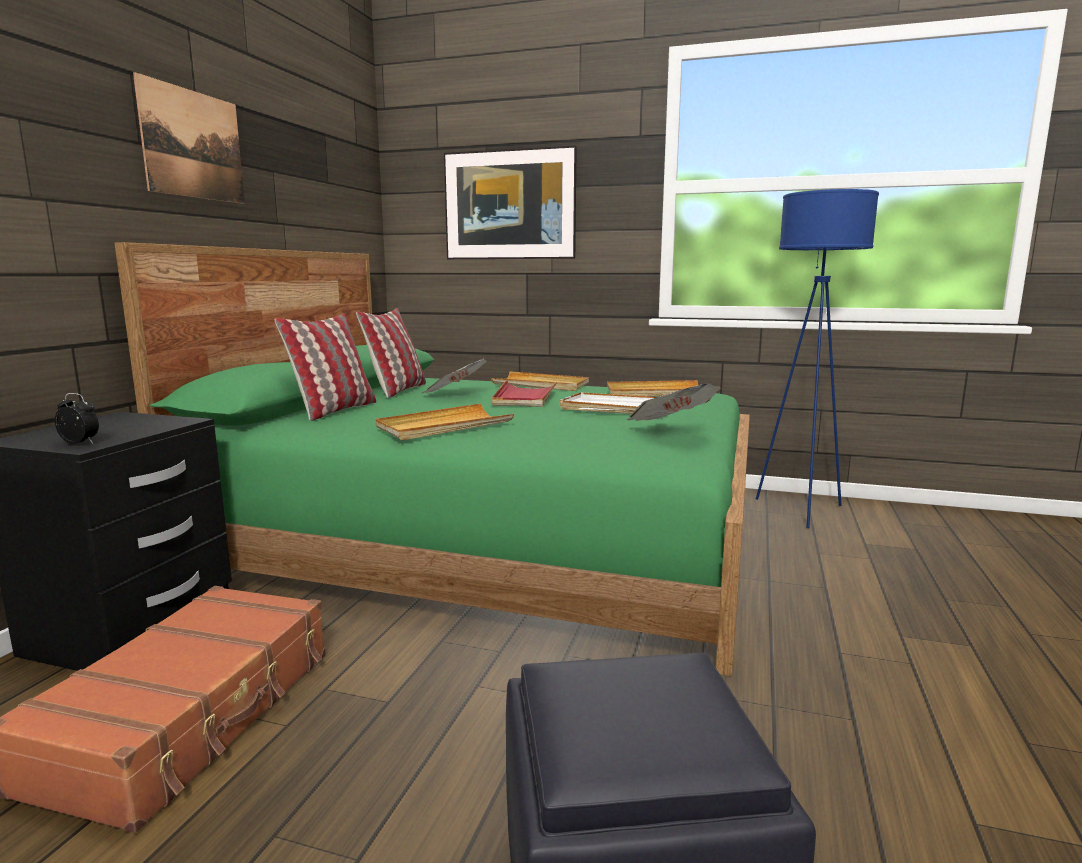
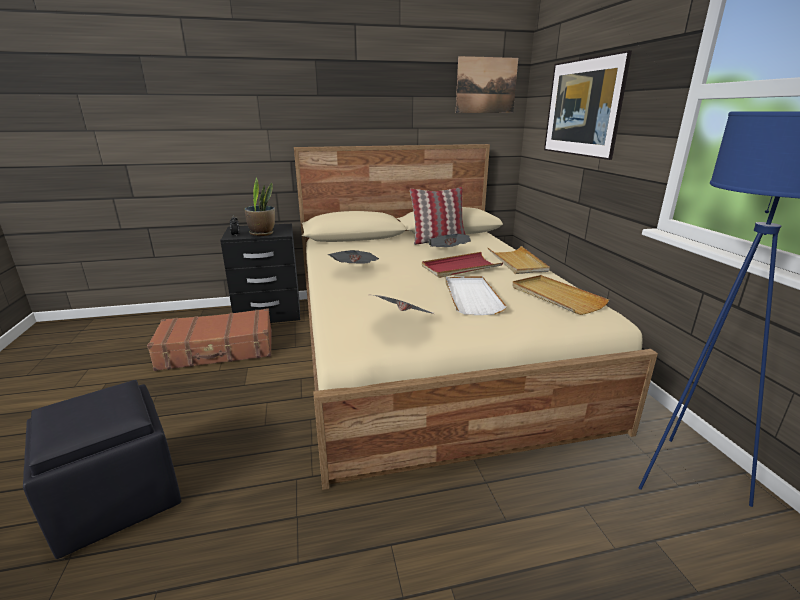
camera: 60 degrees right, 10 degrees up
green bed [114,242,750,676] -> beige bed [294,144,658,490]
picture [133,72,245,204] -> picture moved to [456,56,518,113]
pillow [275,314,376,421] -> none
beige tray [375,403,514,440] -> newspaper [328,250,379,264]
none -> potted plant [245,177,275,236]

